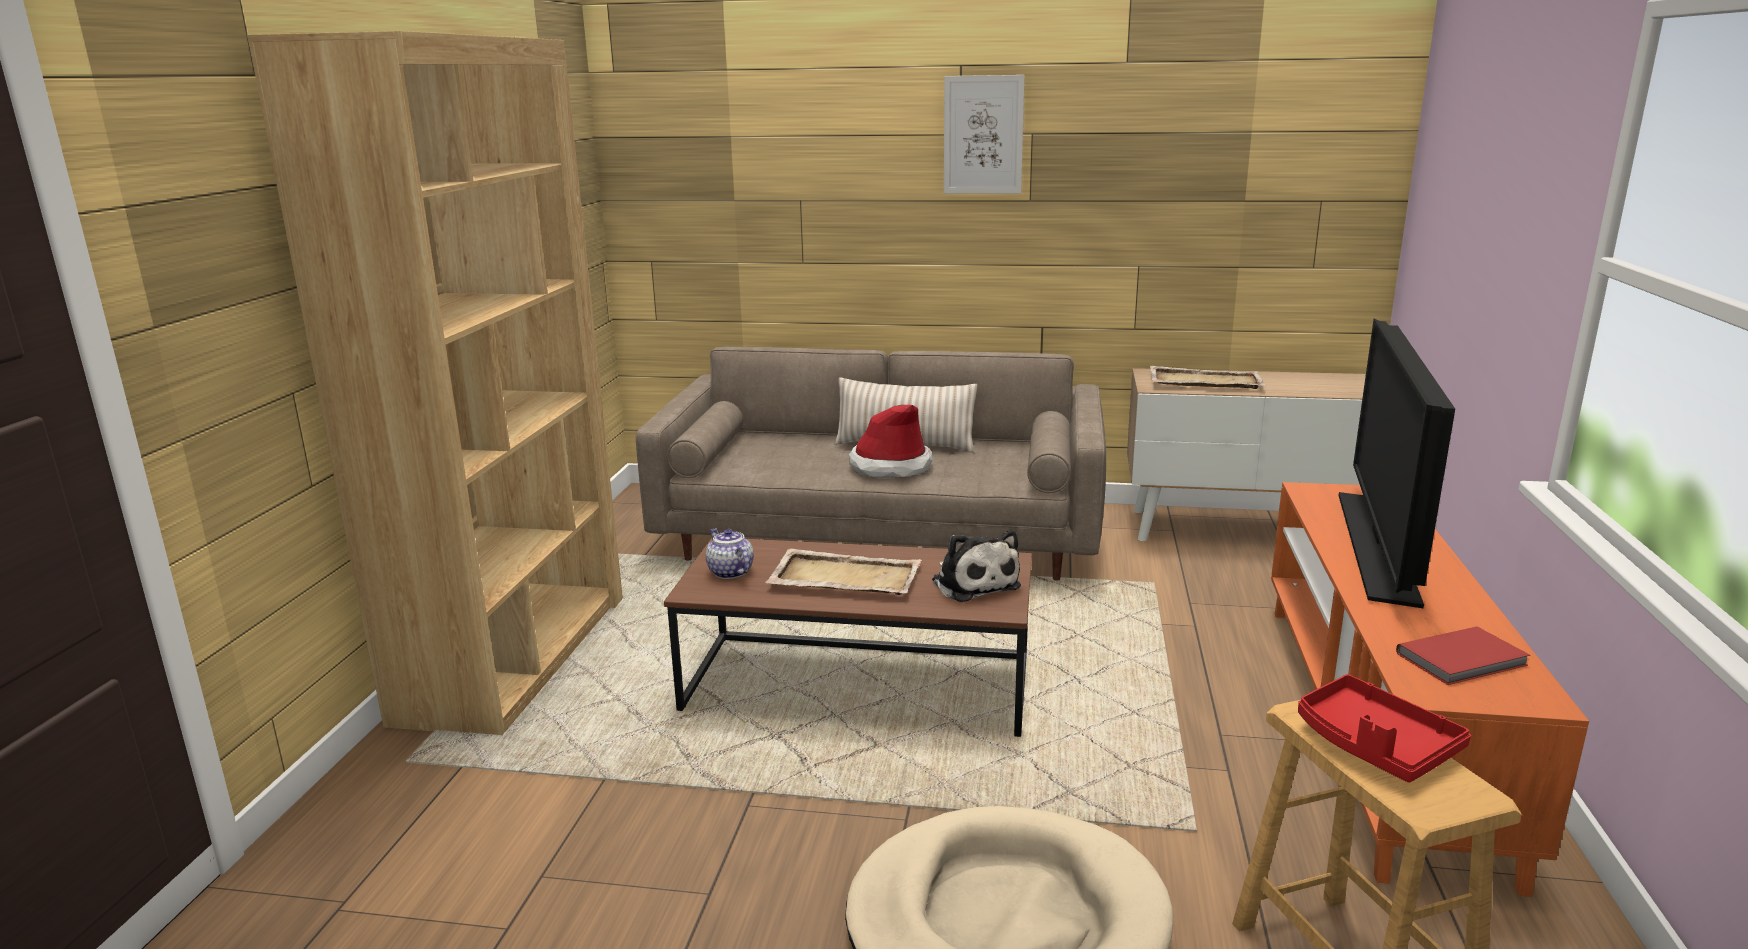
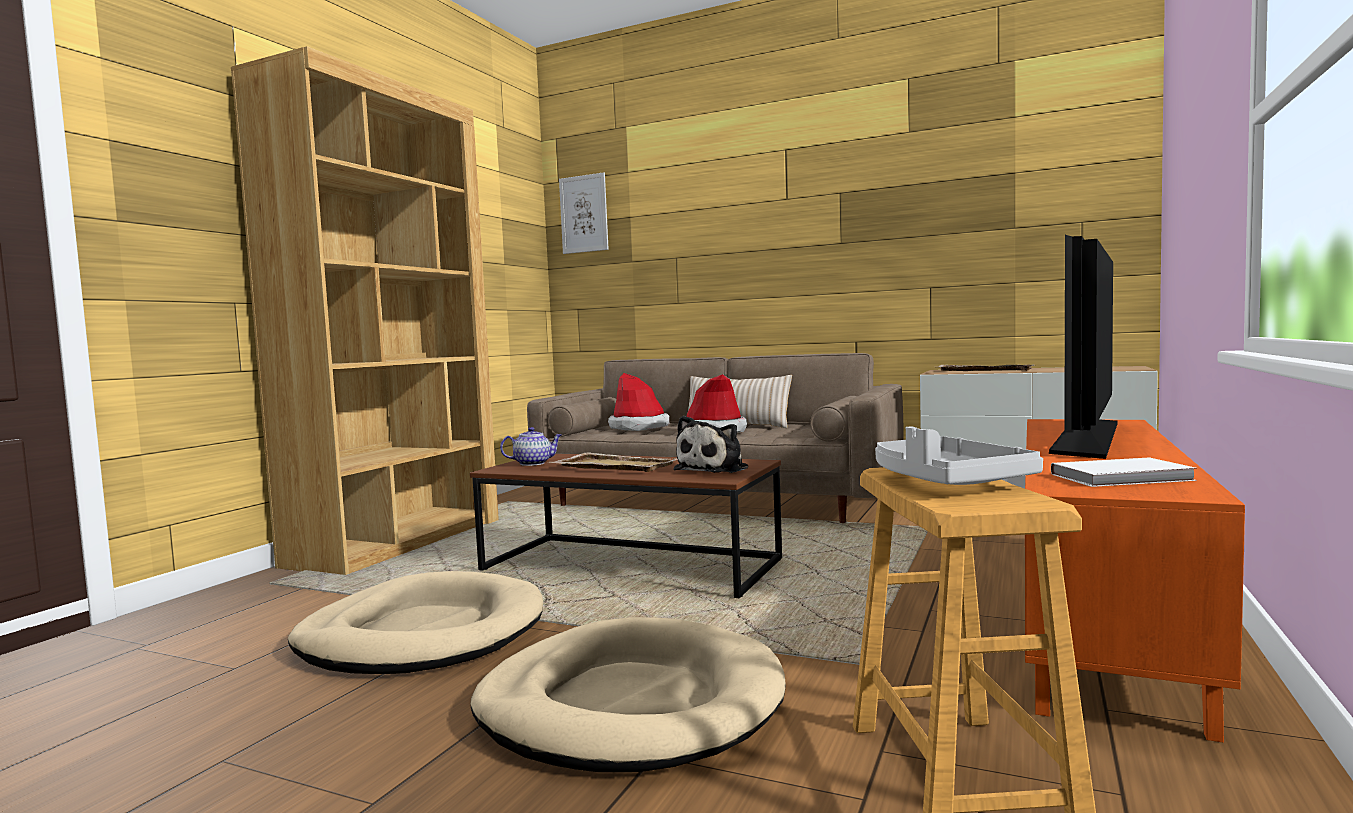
camera: 15 degrees right, 15 degrees down
teapot [706,528,754,579] -> teapot turned 90 degrees clockwise [500,427,562,466]
plush toy [932,530,1021,602] -> plush toy turned 45 degrees clockwise [673,416,748,473]
picture [944,75,1025,194] -> picture moved to [559,172,609,254]
red tray [1298,674,1471,783] -> grey tray [875,426,1043,485]
red book [1396,626,1530,685] -> white book [1051,457,1197,487]
none -> beige dog bed [288,571,543,674]
none -> hat [608,373,670,431]

